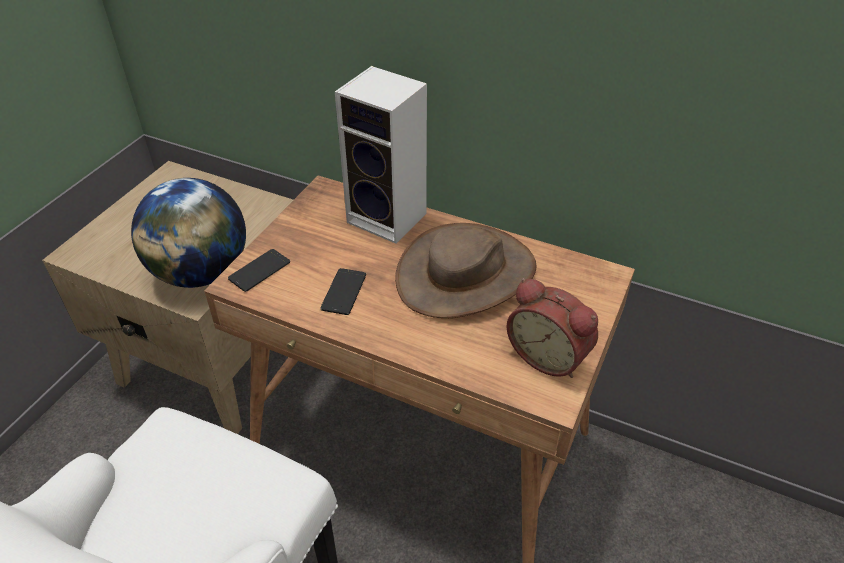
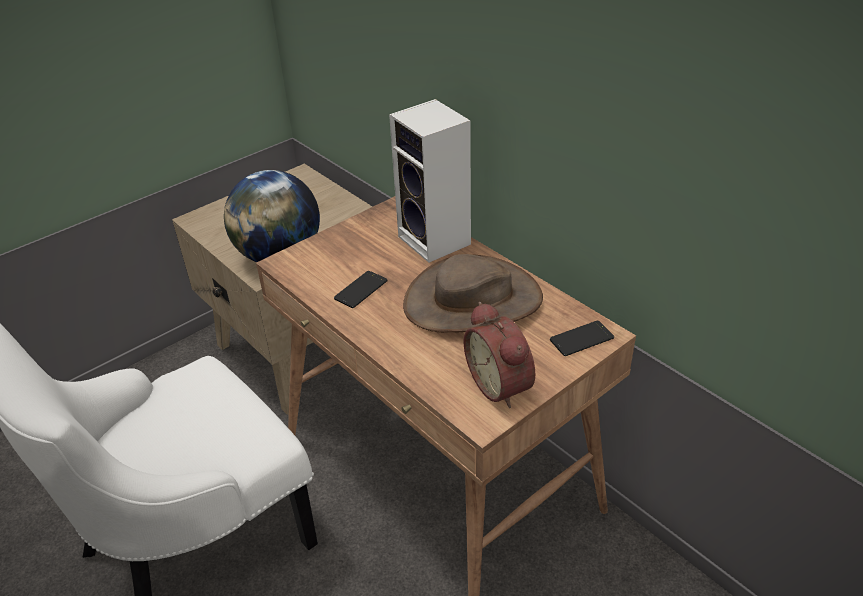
camera: 25 degrees right, 5 degrees down
phone [228,249,290,292] -> phone moved to [550,321,614,356]

